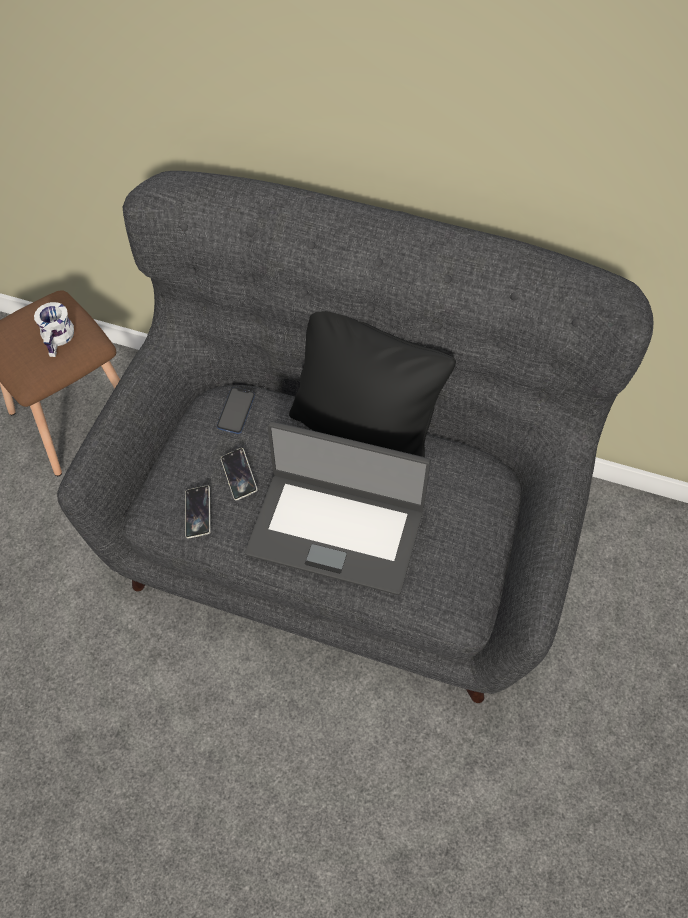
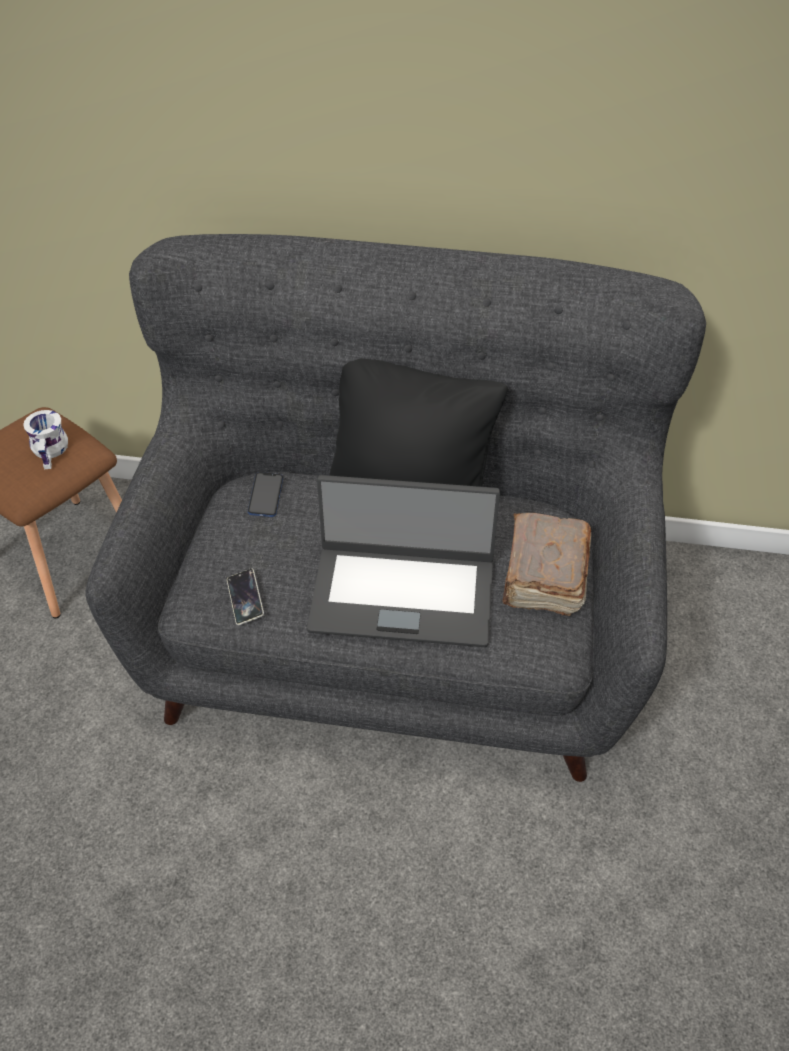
camera: 10 degrees left, 10 degrees down
phone [221,448,258,501] -> none
none -> brown book [502,513,591,616]

